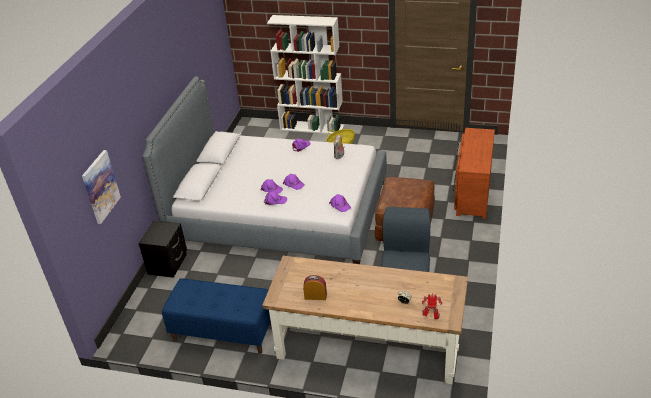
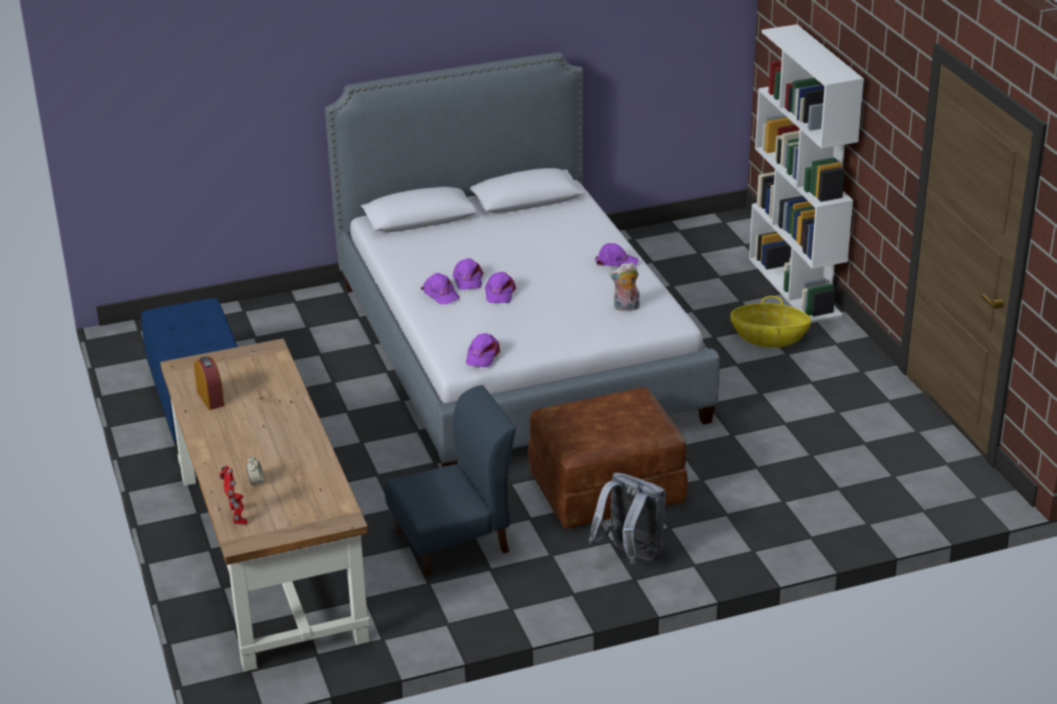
camera: 55 degrees right, 5 degrees down
picture [82,150,121,224] -> none
black nightstand [139,220,187,278] -> none
brown dresser [453,128,495,219] -> none
none -> grey backpack [589,472,666,564]

